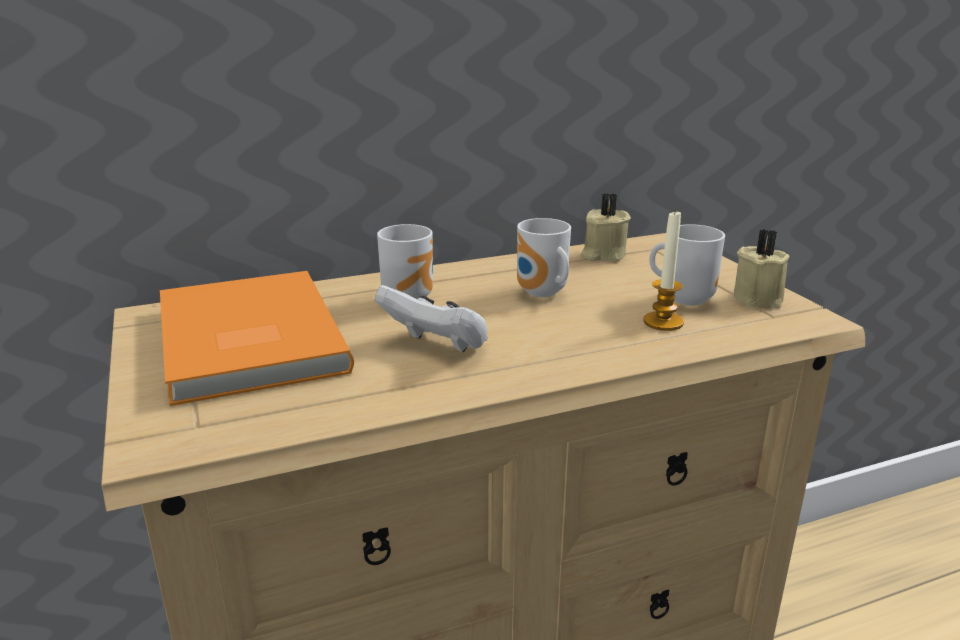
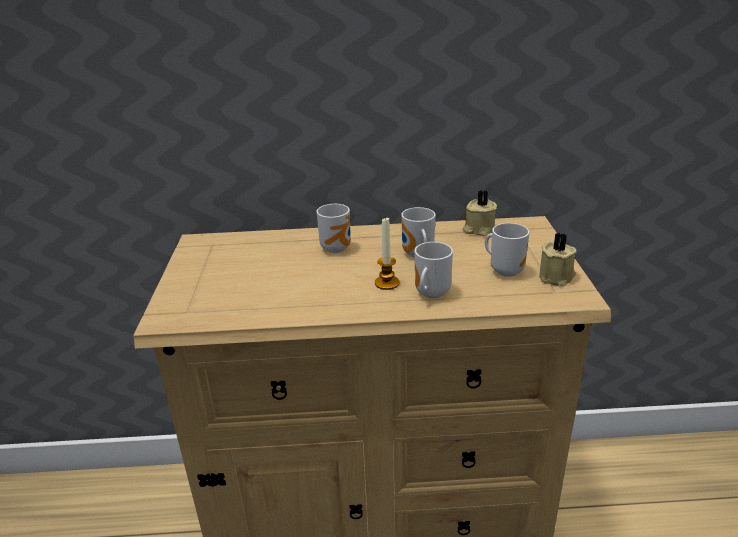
camera: 20 degrees right, 5 degrees up
orange book [160,271,354,406] -> none
white game controller [375,285,488,352] -> none
candle [643,209,684,331] -> candle moved to [375,216,400,290]
none -> mug [415,242,453,298]

